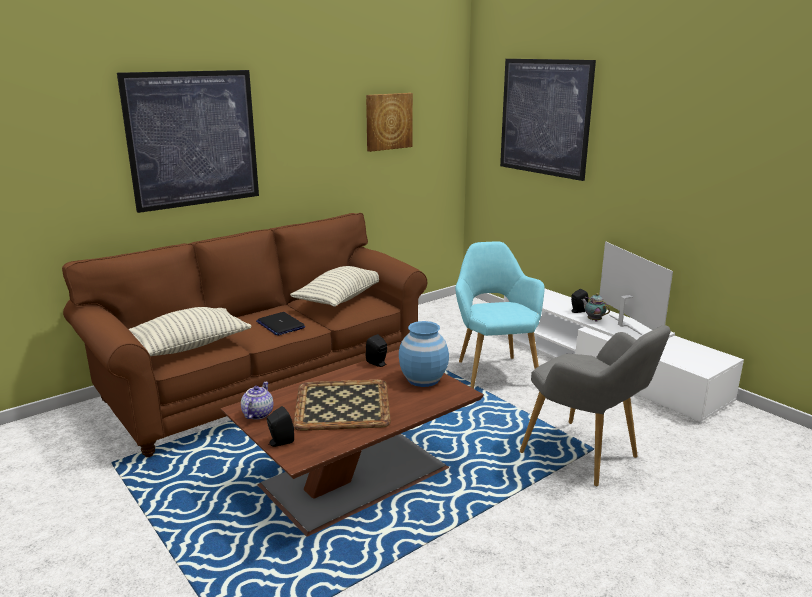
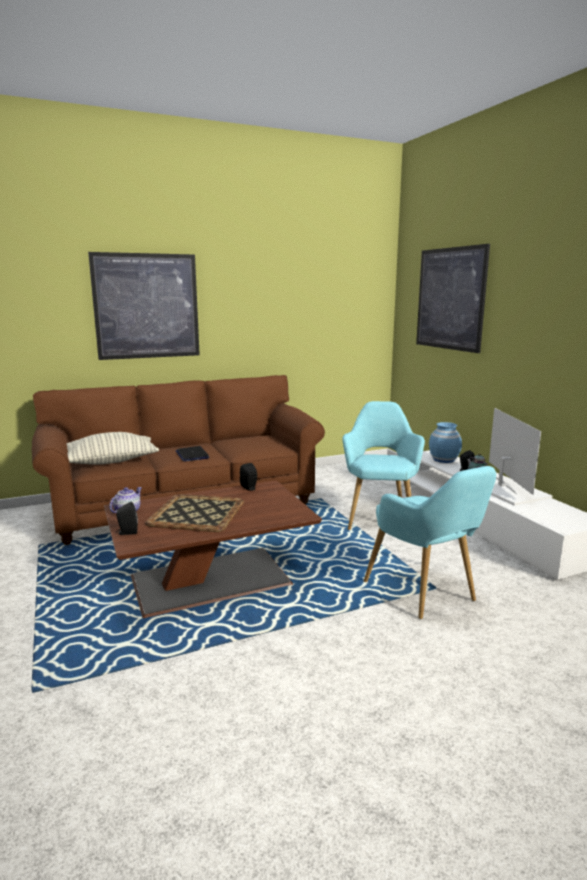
camera: 15 degrees right, 5 degrees down
pillow [290,266,379,307] -> none
picture [366,93,413,152] -> none
blue vase [399,321,449,387] -> blue vase moved to [429,422,462,463]
grey armchair [520,325,670,486] -> turquoise armchair [364,466,496,619]

